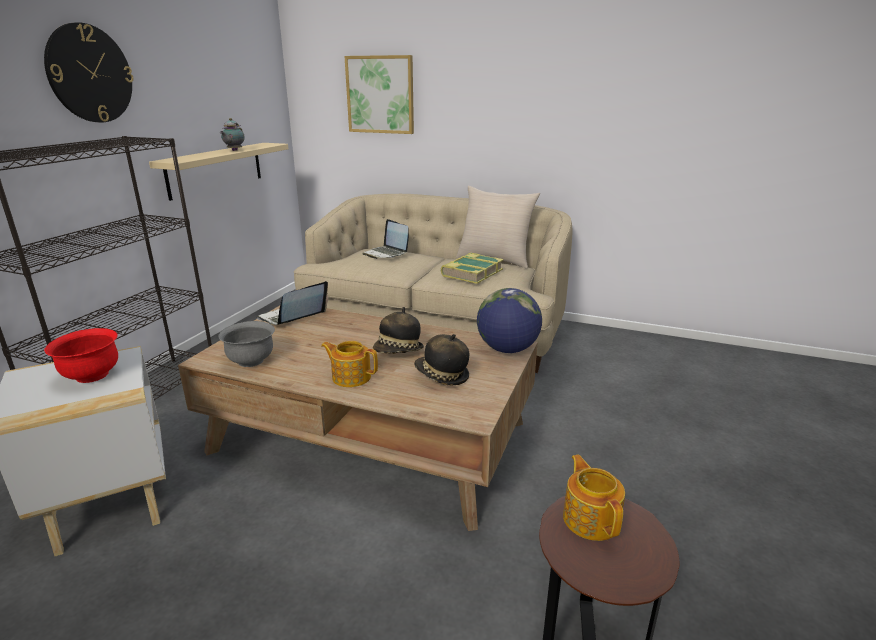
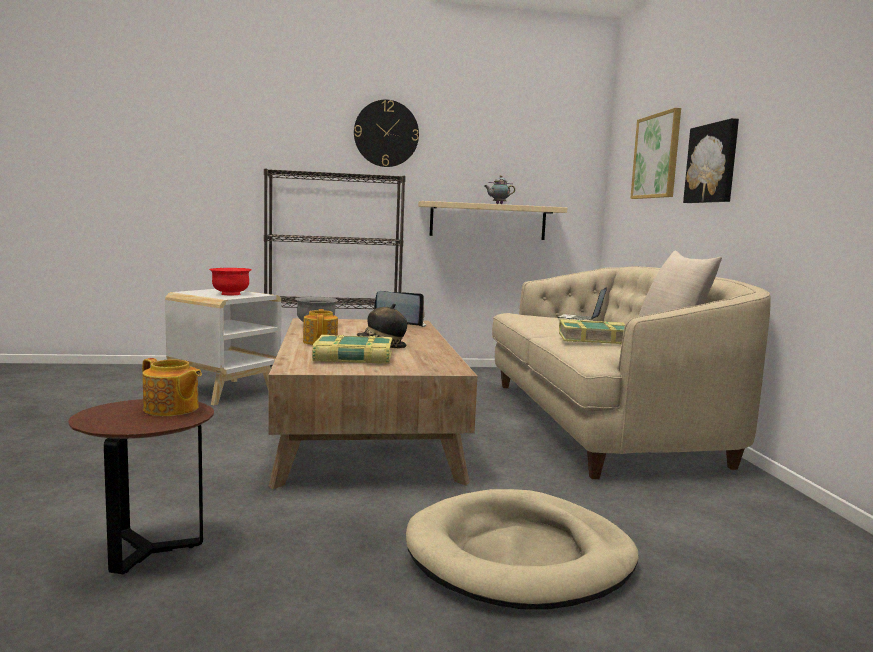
camera: 60 degrees right, 15 degrees down
hat [414,334,470,385] -> book [312,335,392,364]
globe [477,288,542,353] -> none
teapot [563,454,625,541] -> teapot turned 75 degrees clockwise [142,358,202,416]
none -> beige dog bed [406,489,639,610]
none -> picture [683,118,739,203]

